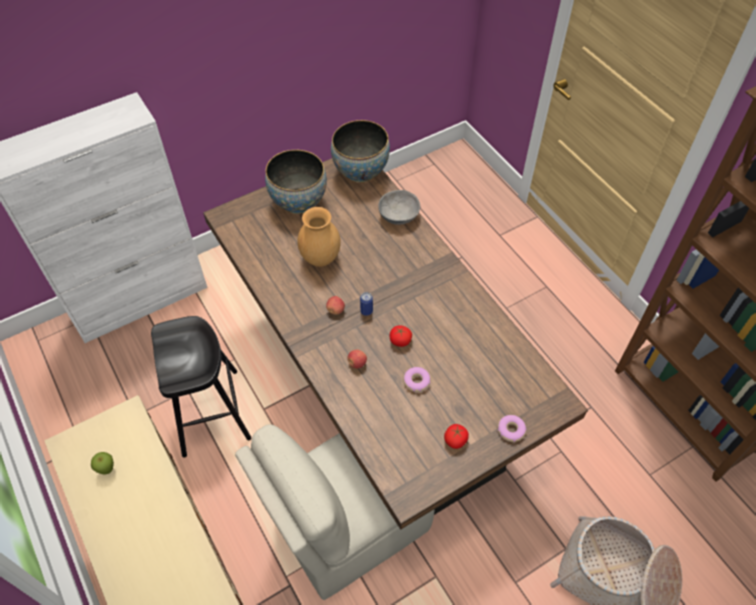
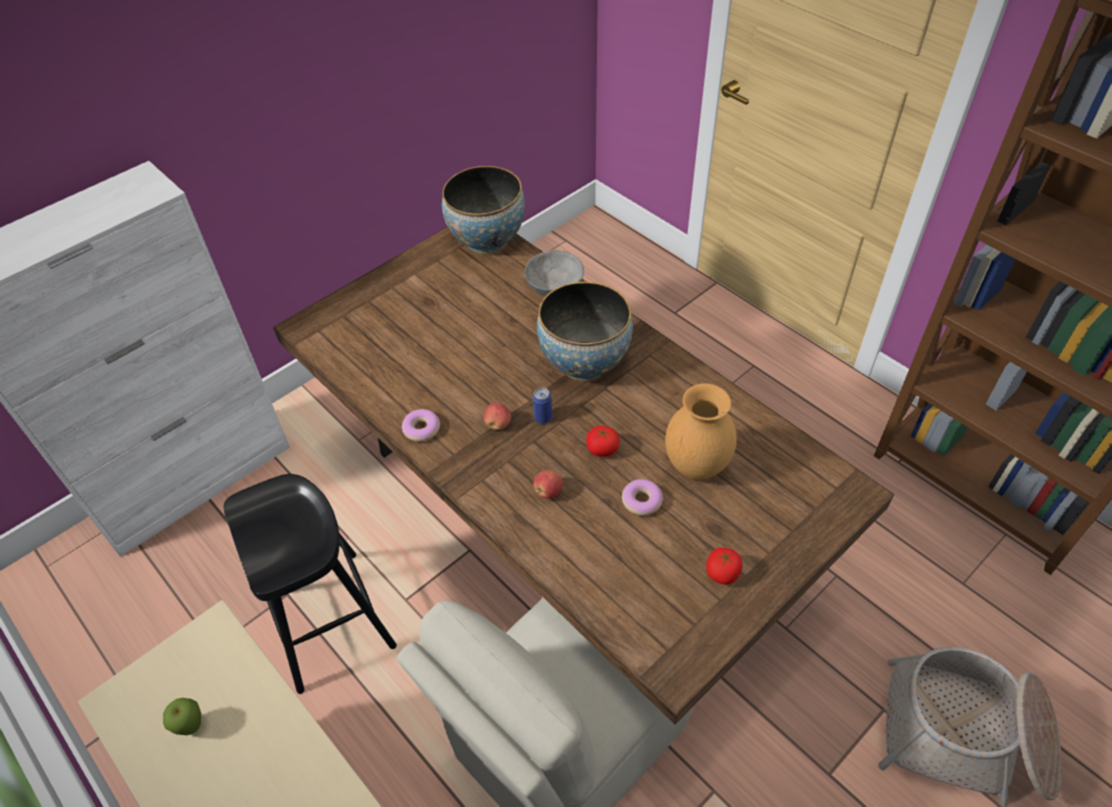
camera: 10 degrees left, 5 degrees down
bowl [265,150,327,214] -> bowl moved to [537,282,633,381]
brown vase [297,207,341,267] -> brown vase moved to [665,383,737,480]
donut [497,415,527,442] -> donut moved to [402,409,441,442]

